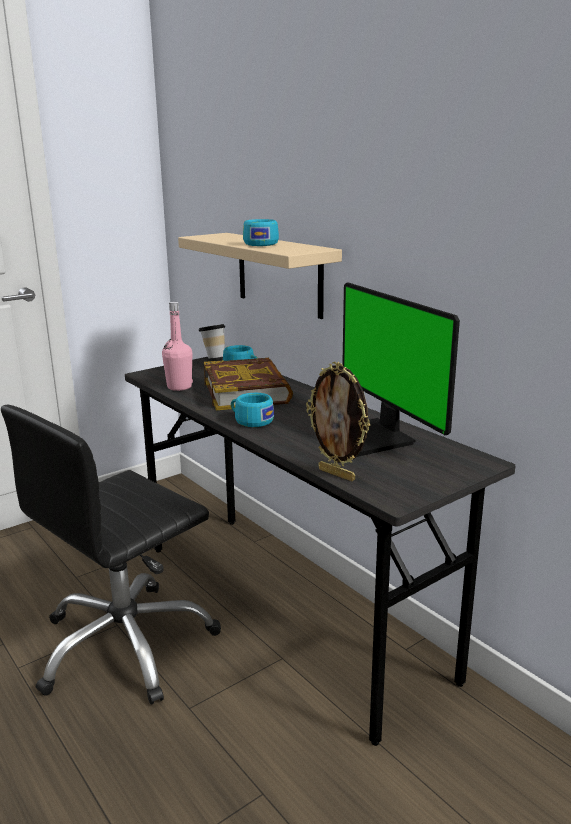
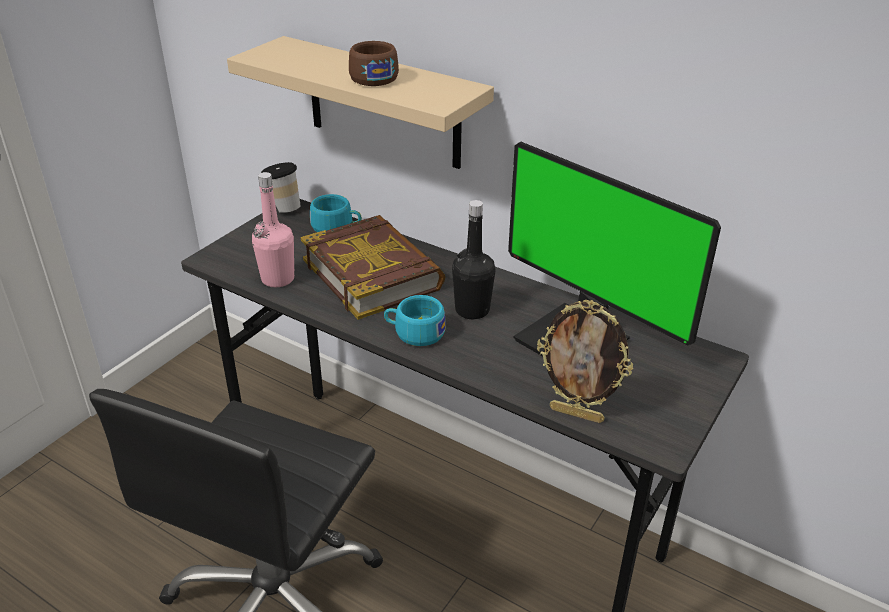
camera: 20 degrees left, 15 degrees up
turquoise cup [243,219,279,246] -> brown cup [349,41,399,86]
none -> black bottle [452,200,496,319]

